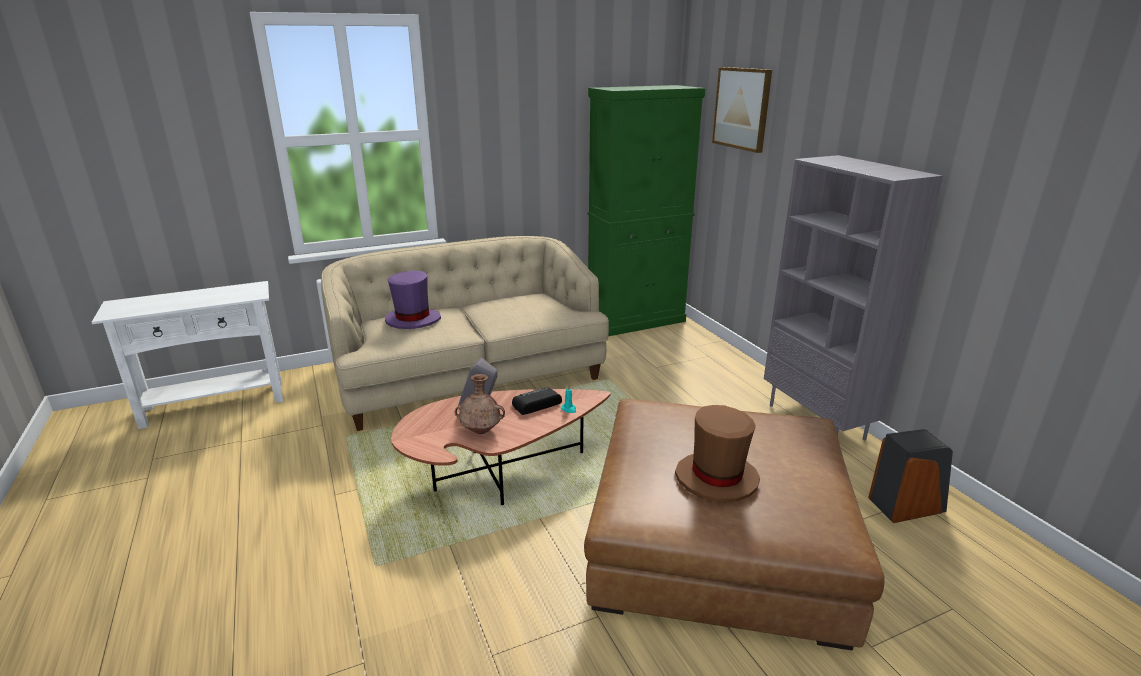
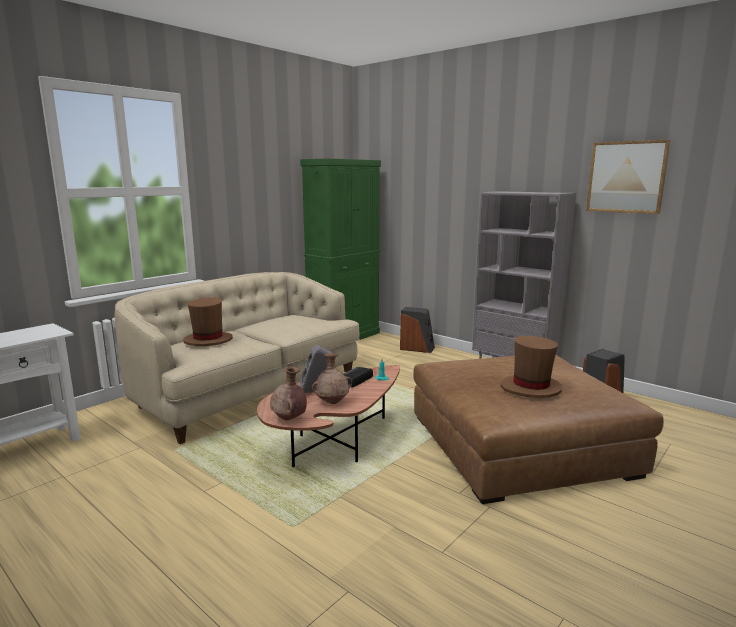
camera: 25 degrees left, 10 degrees down
purple hat [385,271,441,329] -> brown hat [183,297,233,346]
picture [712,67,772,153] -> picture moved to [586,140,670,214]
none -> brown vase [270,367,307,420]
none -> speaker [400,307,435,353]

